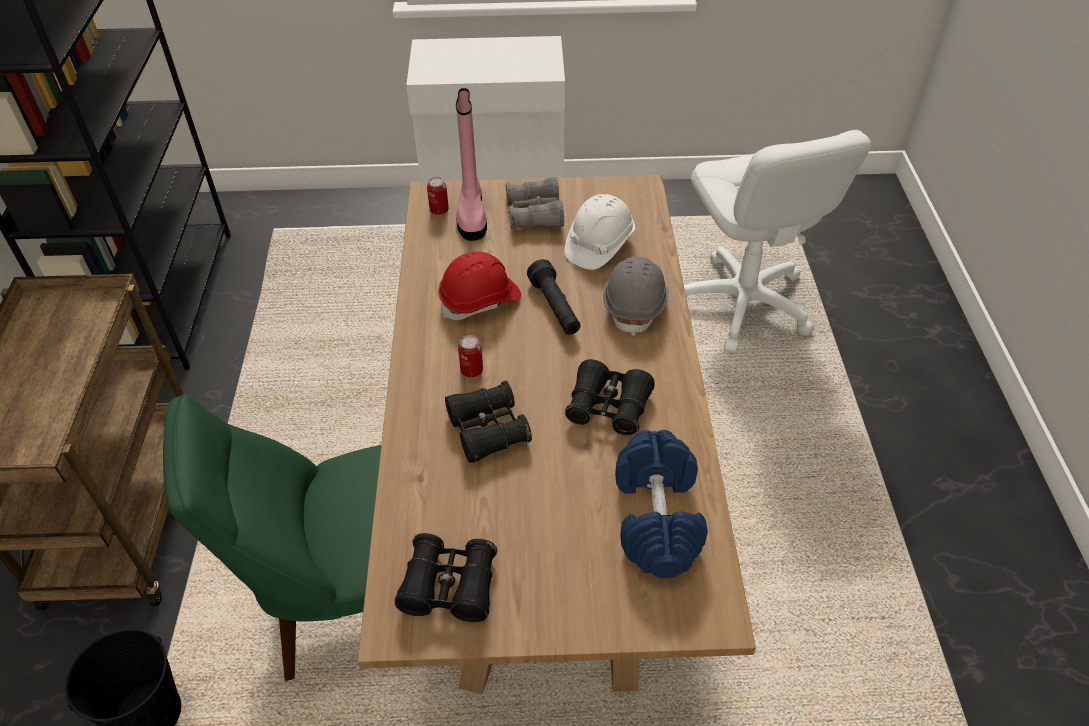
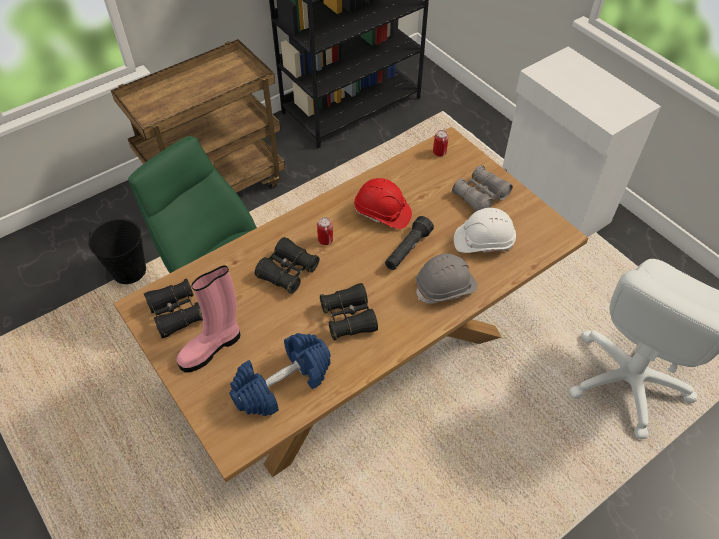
camera: 55 degrees right, 5 degrees up
pink boot [456,88,487,241] -> pink boot moved to [176,265,240,373]

